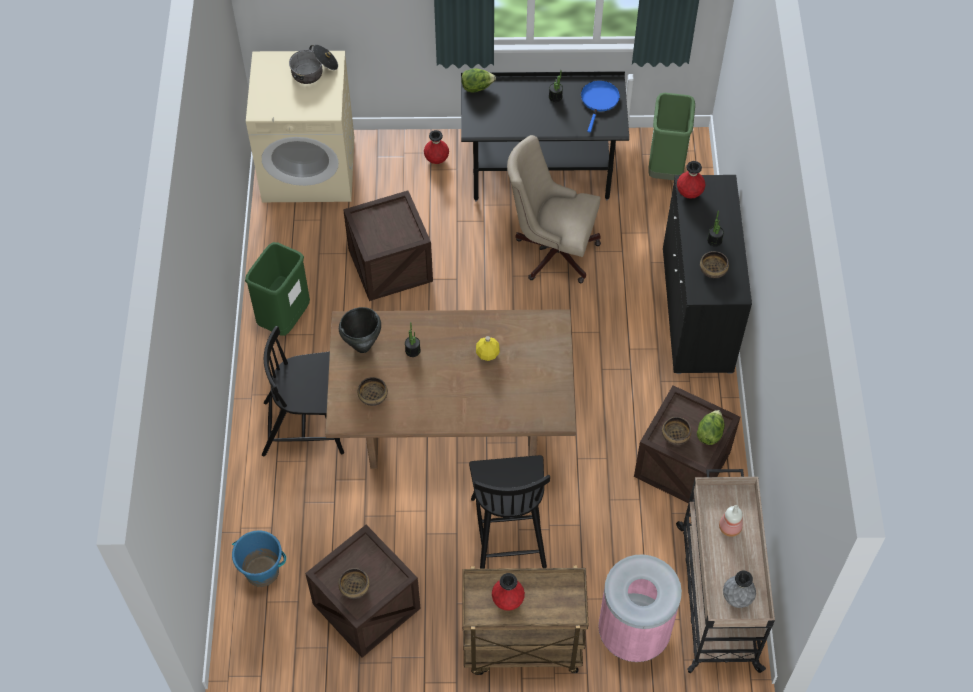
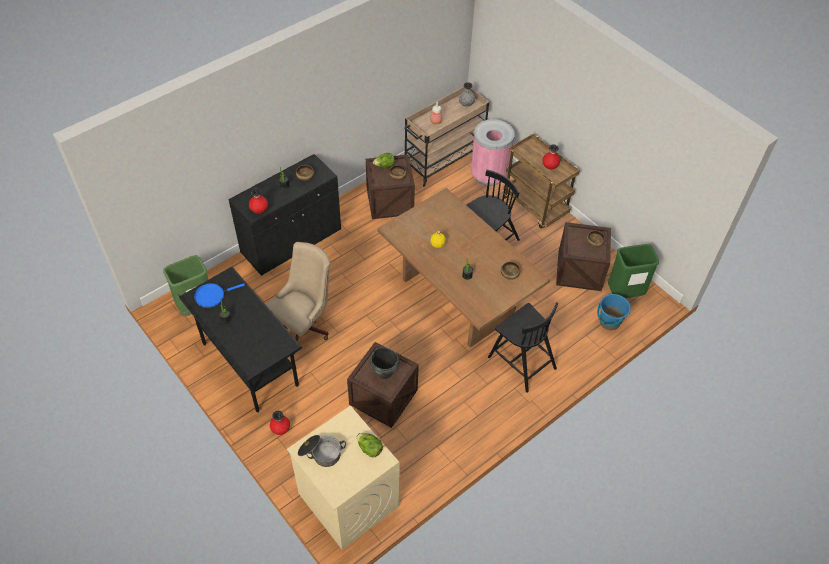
camera: 130 degrees left, 5 degrees down
green trash can [245,242,310,336] -> green trash can moved to [608,244,659,298]
black cooking pot [339,307,381,353] -> black cooking pot moved to [370,347,399,379]
lettuce [461,68,496,92] -> lettuce moved to [357,433,383,457]
beige office chair [507,135,601,283] -> beige office chair turned 120 degrees counterclockwise [265,242,331,354]

